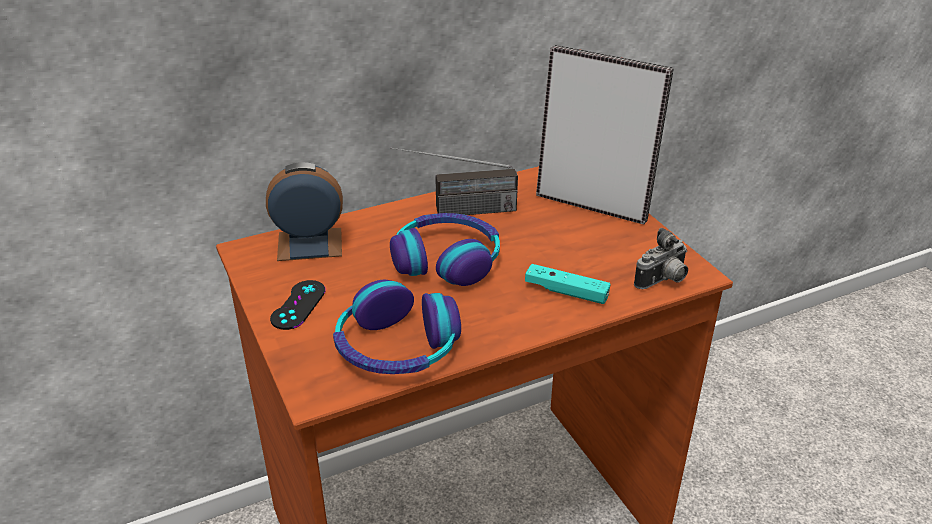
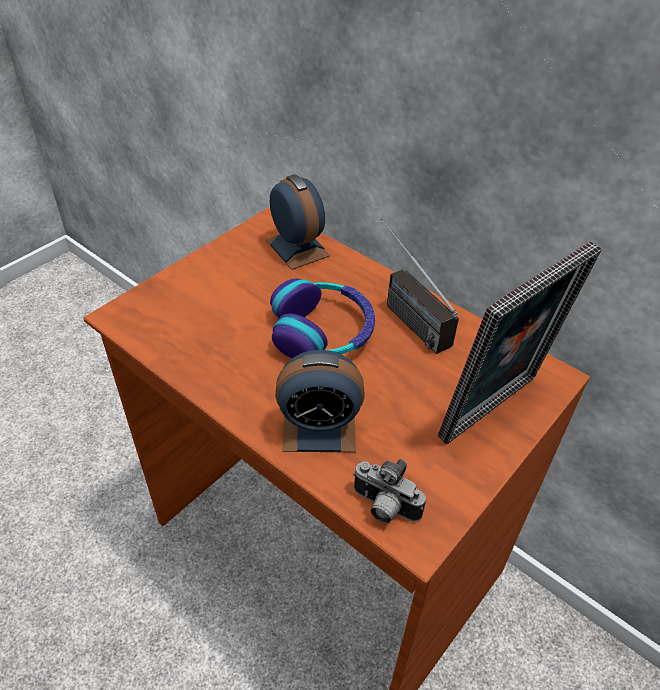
camera: 65 degrees right, 10 degrees up
black game controller [270,280,326,330] -> none
headphones [333,280,461,374] -> none
turquoise game controller [525,264,611,304] -> alarm clock [275,350,365,452]
picture frame [536,45,674,224] -> picture frame turned 45 degrees clockwise [438,241,602,444]

